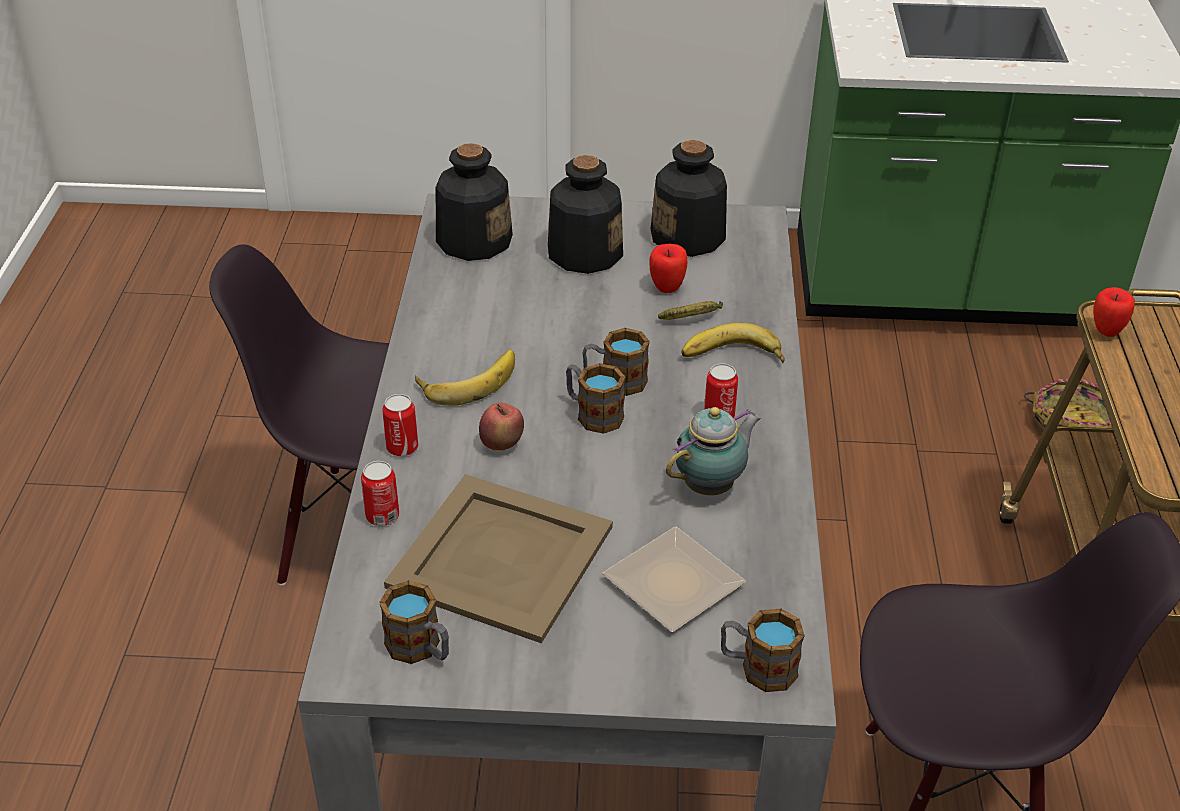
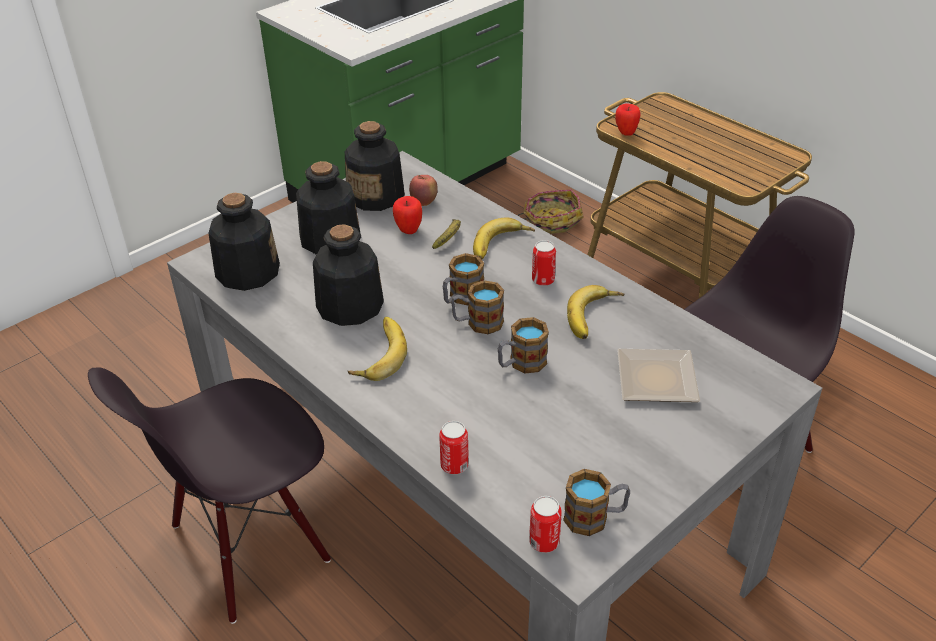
camera: 45 degrees left, 0 degrees up
can [382,394,418,456] -> can moved to [529,496,562,553]
beige tray [384,474,613,644] -> none
apple [479,402,524,451] -> apple moved to [409,175,438,206]
teapot [666,407,761,495] -> banana [567,285,625,339]
mug [721,609,805,692] -> mug moved to [498,317,549,373]
none -> bottle [313,224,384,326]

